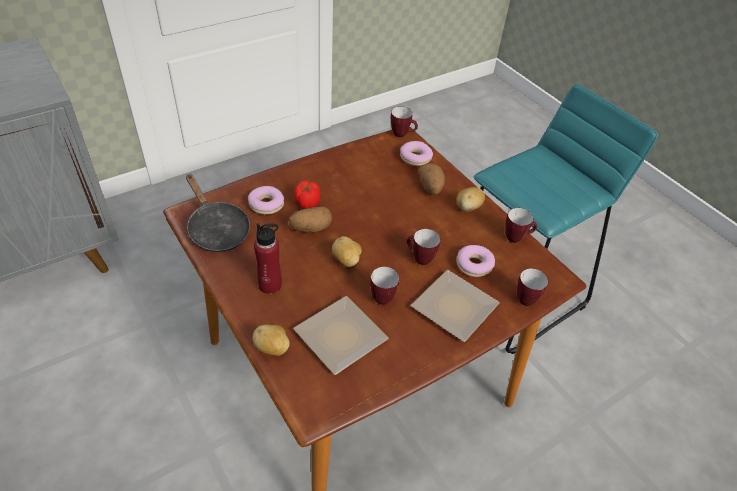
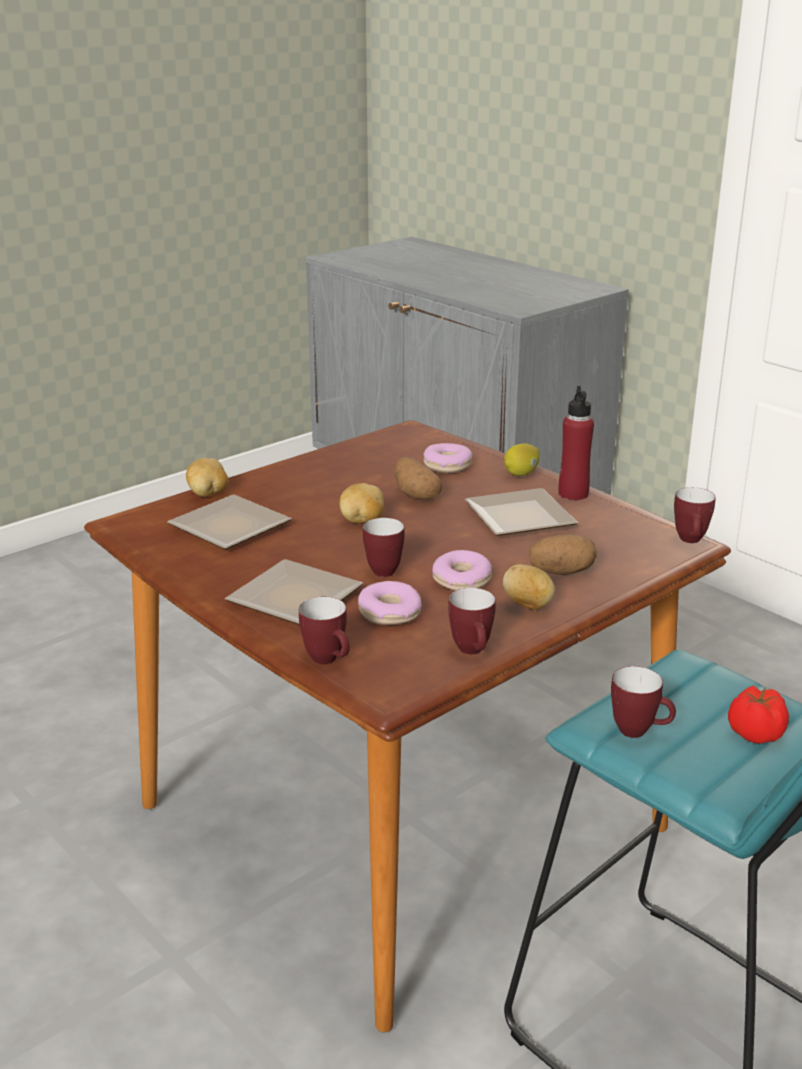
camera: 85 degrees right, 20 degrees down
black frying pan [186,174,250,252] -> none
red bottle [254,223,282,294] -> red bottle moved to [558,386,594,501]
tomato [294,180,320,209] -> tomato moved to [728,685,789,744]
mug [370,267,399,305] -> mug moved to [611,666,676,738]
donut [400,141,433,166] -> donut moved to [432,550,492,591]
none -> plate [465,488,578,536]
none -> lemon [504,444,540,476]

